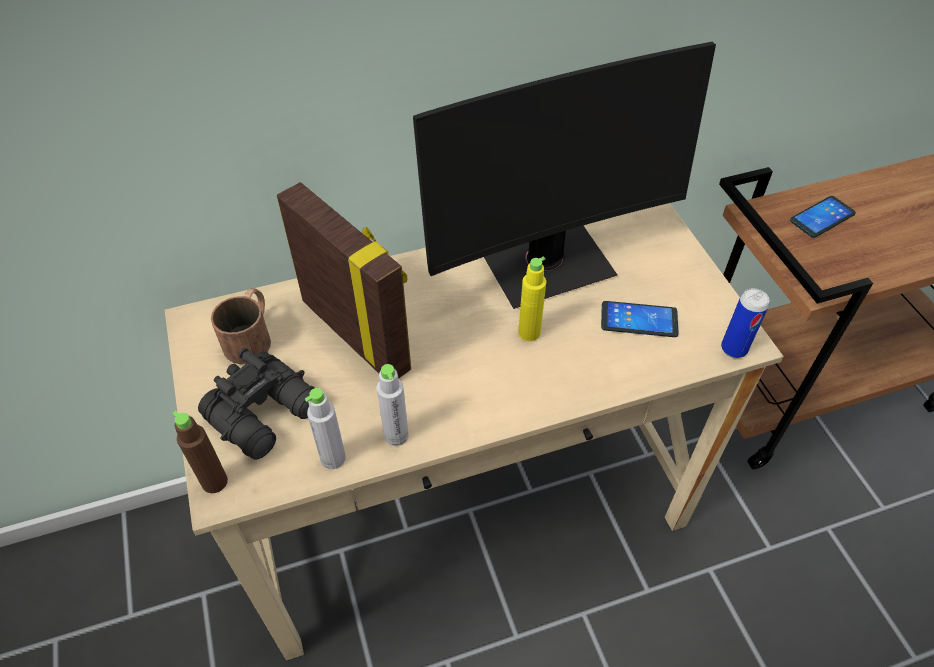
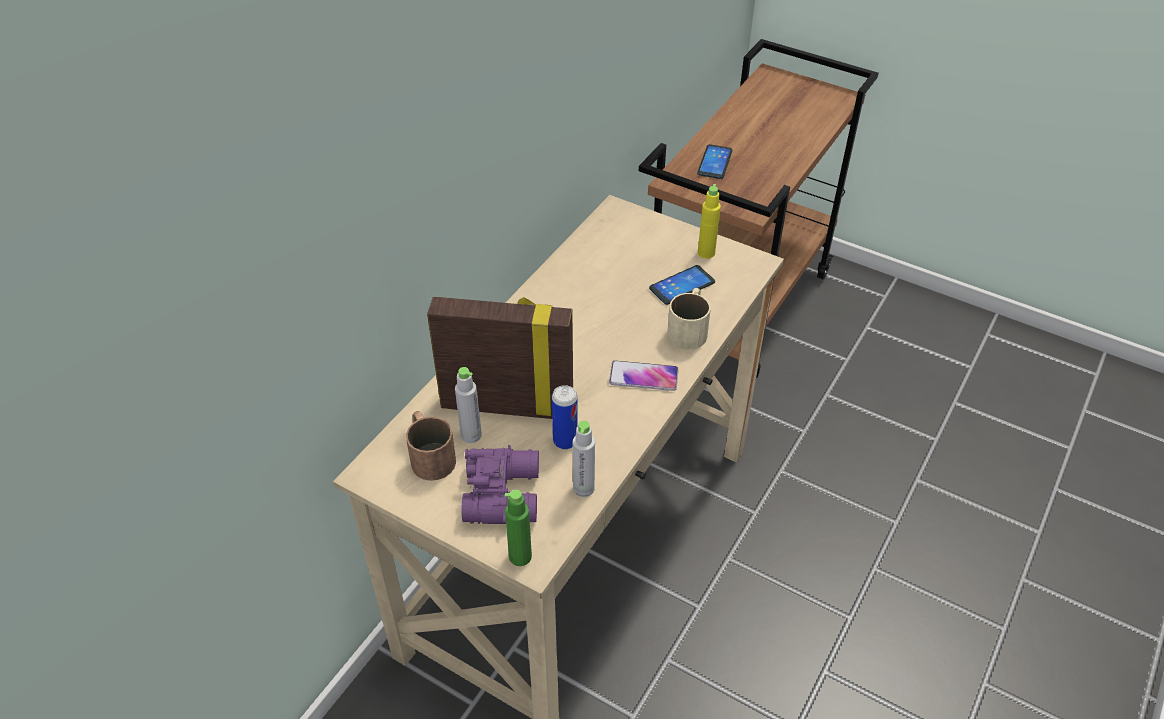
camera: 40 degrees left, 5 degrees down
brown bottle [172,411,228,493] -> green bottle [505,490,532,566]
black binoculars [198,348,315,460] -> purple binoculars [462,445,539,524]
grey bottle [377,364,409,446] -> grey bottle moved to [455,367,482,443]
monitor [413,42,716,309] -> none
yellow bottle [518,257,546,341] -> yellow bottle moved to [698,184,721,259]
can [721,288,769,358] -> can moved to [552,385,578,449]
none -> phone [609,360,678,391]
none -> beige mug [667,288,711,350]

